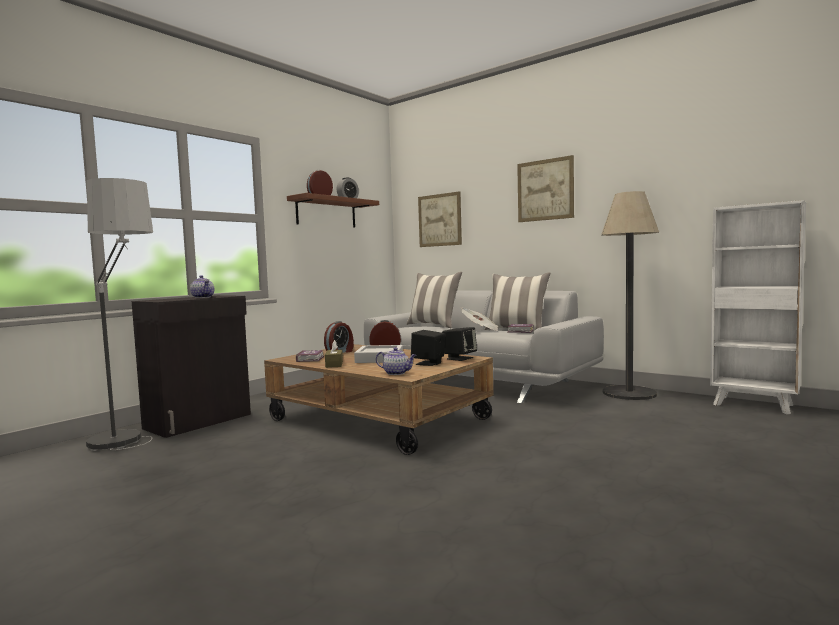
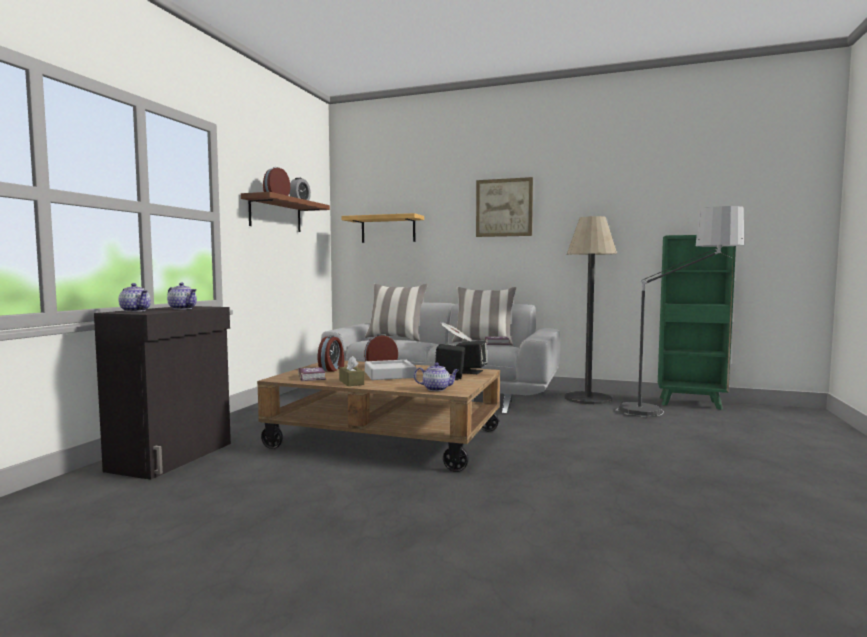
camera: 20 degrees left, 0 degrees up
floor lamp [86,178,153,451] -> floor lamp moved to [615,206,744,417]
picture [418,191,462,247] -> shelf [341,213,424,243]
white bookcase [710,200,806,414] -> green bookcase [658,235,736,410]
none -> teapot [119,283,151,312]

